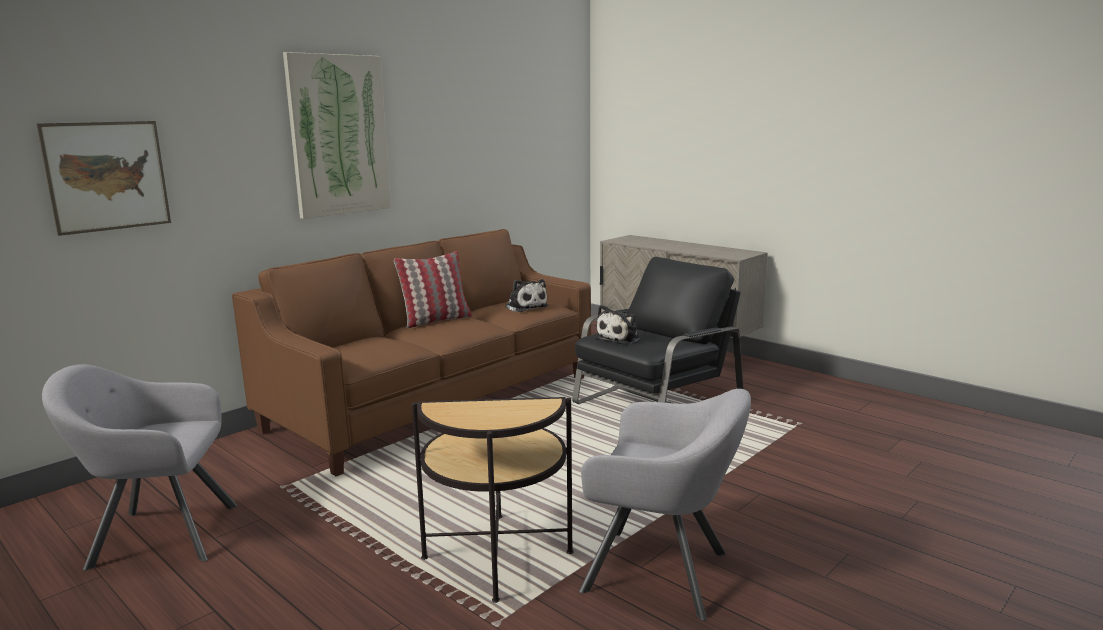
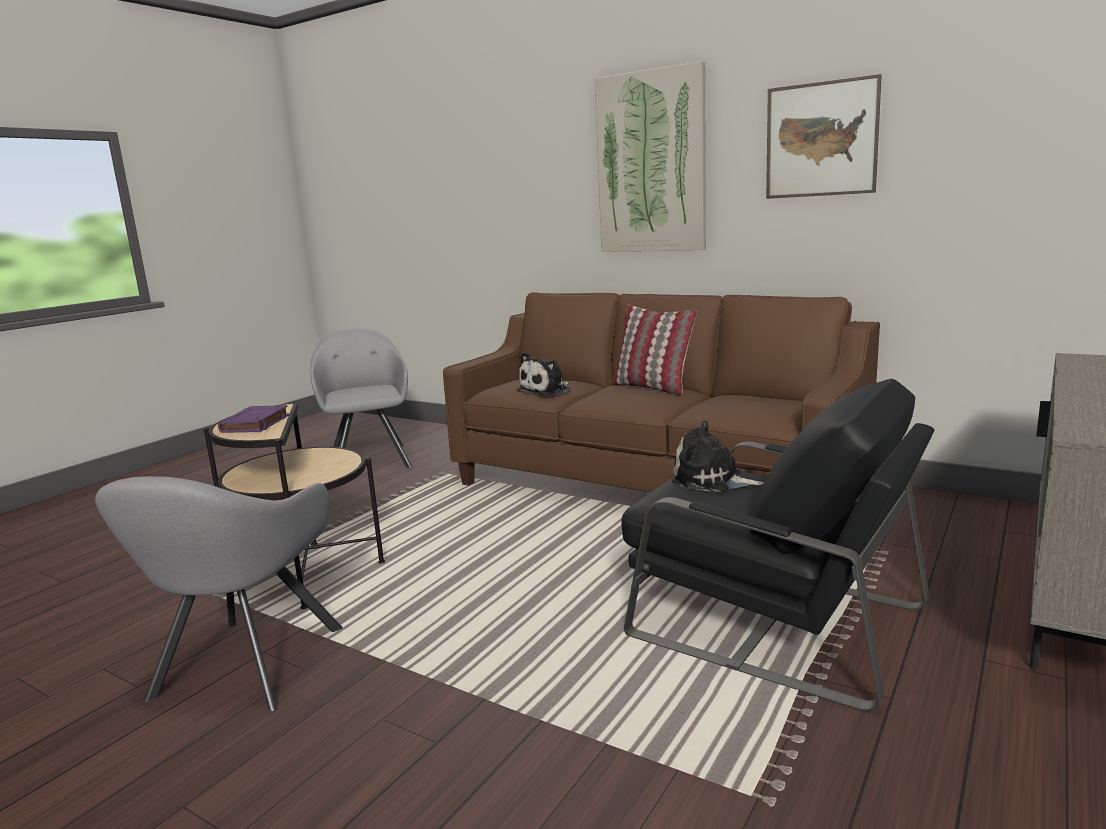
camera: 80 degrees right, 0 degrees up
picture [36,121,171,236] -> picture moved to [766,74,882,199]
plush toy [505,279,548,312] -> plush toy moved to [517,352,570,395]
none -> purple book [218,405,289,433]

